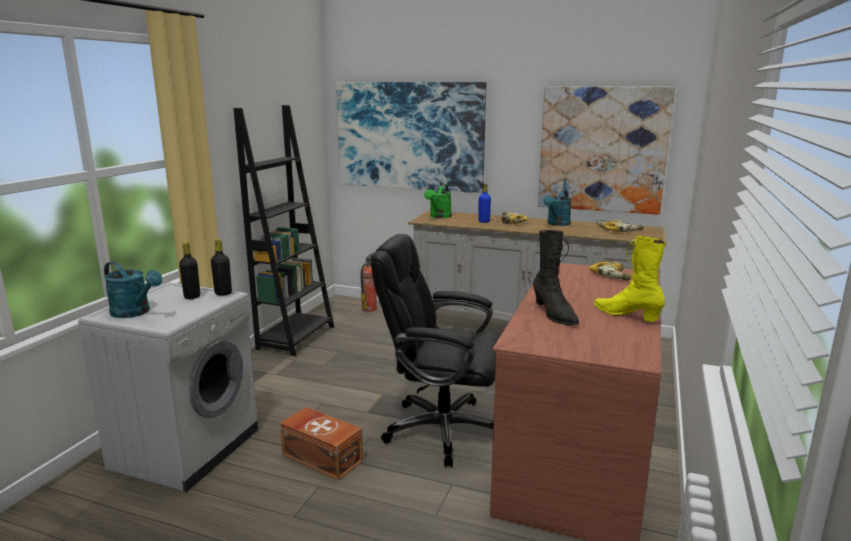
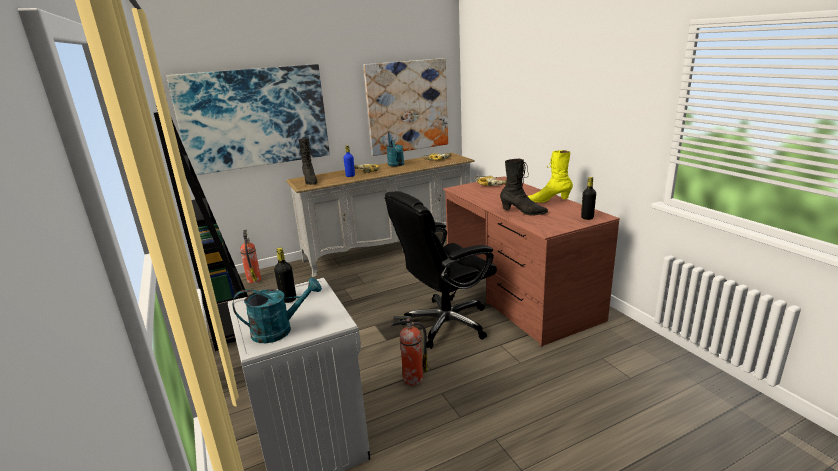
camera: 45 degrees left, 5 degrees up
black bottle [211,239,232,296] -> black bottle moved to [581,177,596,220]
brown storage box [280,407,363,481] -> fire extinguisher [390,316,428,386]
green watering can [424,184,452,218] -> black boot [298,138,318,185]

